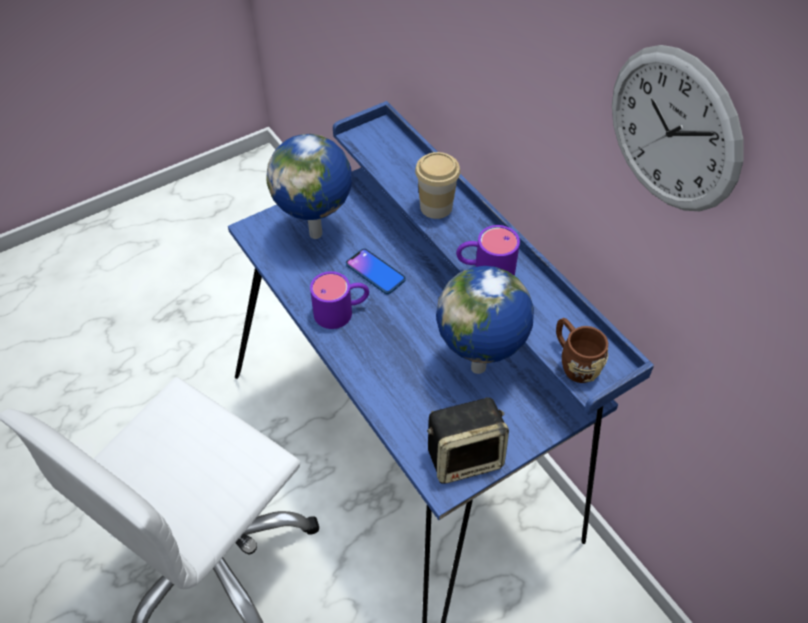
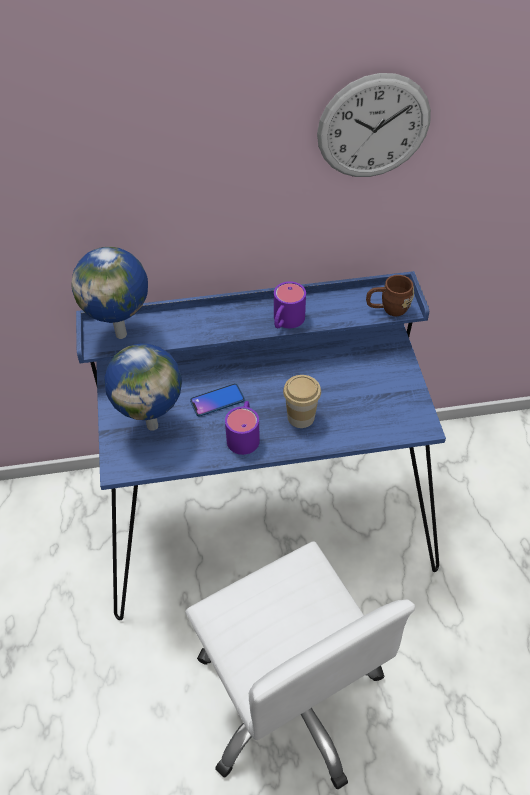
camera: 65 degrees left, 0 degrees up
cup [415,152,460,219] -> cup moved to [283,375,321,428]
speaker [427,397,509,483] -> none
globe [436,266,534,374] -> globe moved to [71,247,148,339]

